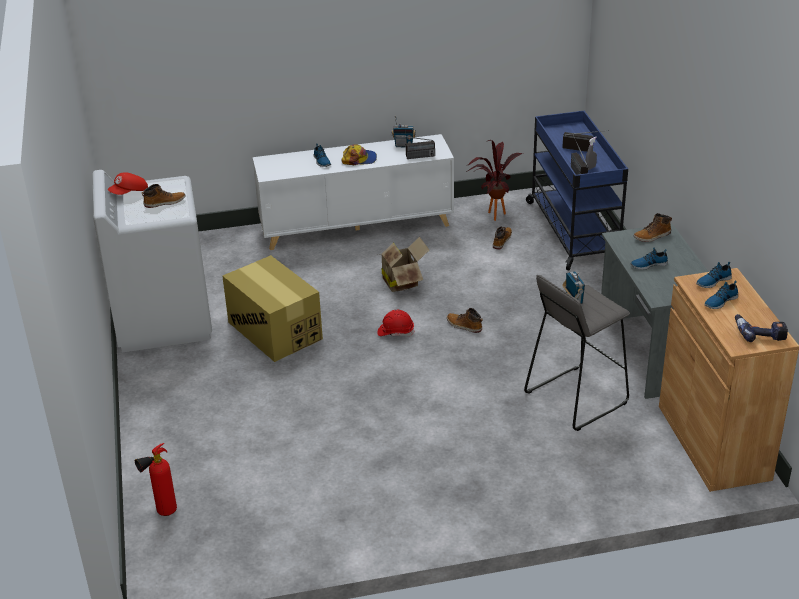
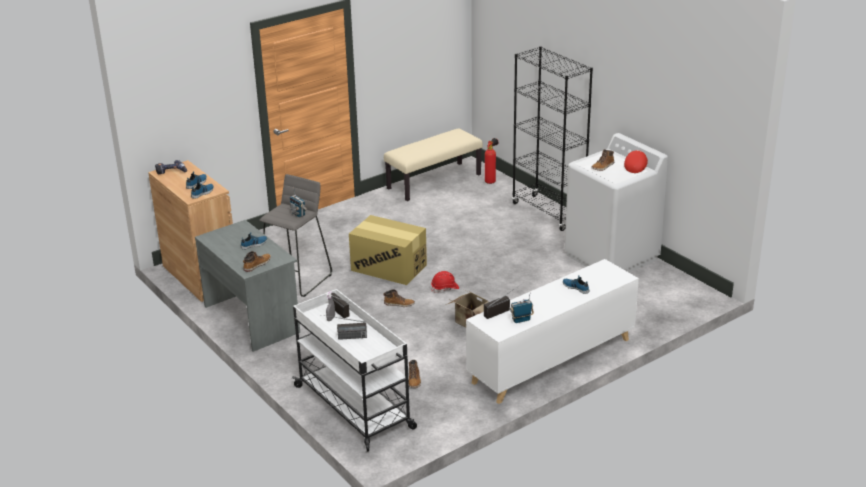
camera: 155 degrees right, 5 degrees down
cardboard box [222,255,323,362] -> cardboard box moved to [349,215,427,285]
cap [342,144,377,165] -> none
potted plant [466,140,523,221] -> none
blue cart [526,111,628,271] -> white cart [292,289,417,452]
none -> beige bench [384,128,483,201]
none -> black bookcase [512,46,593,231]

